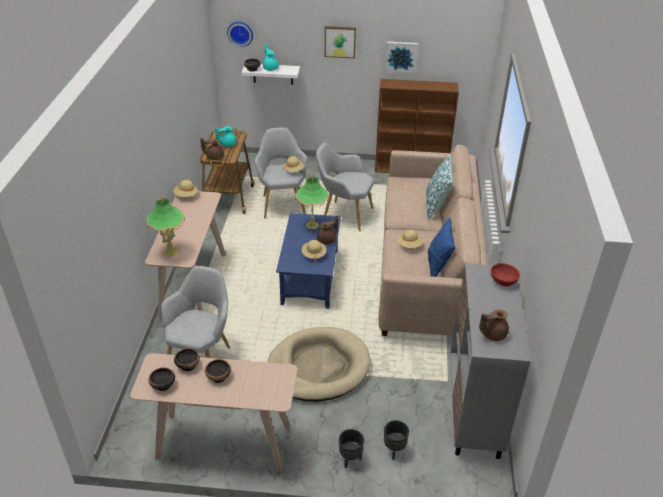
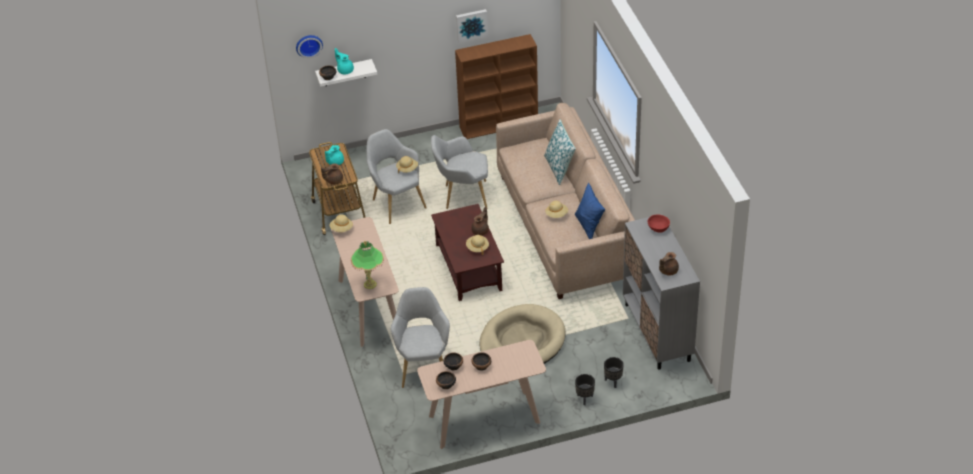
camera: 20 degrees left, 5 degrees up
blue coffee table [276,213,341,309] -> brown coffee table [431,204,504,301]
table lamp [296,175,329,229] -> none
picture [325,26,356,58] -> none

